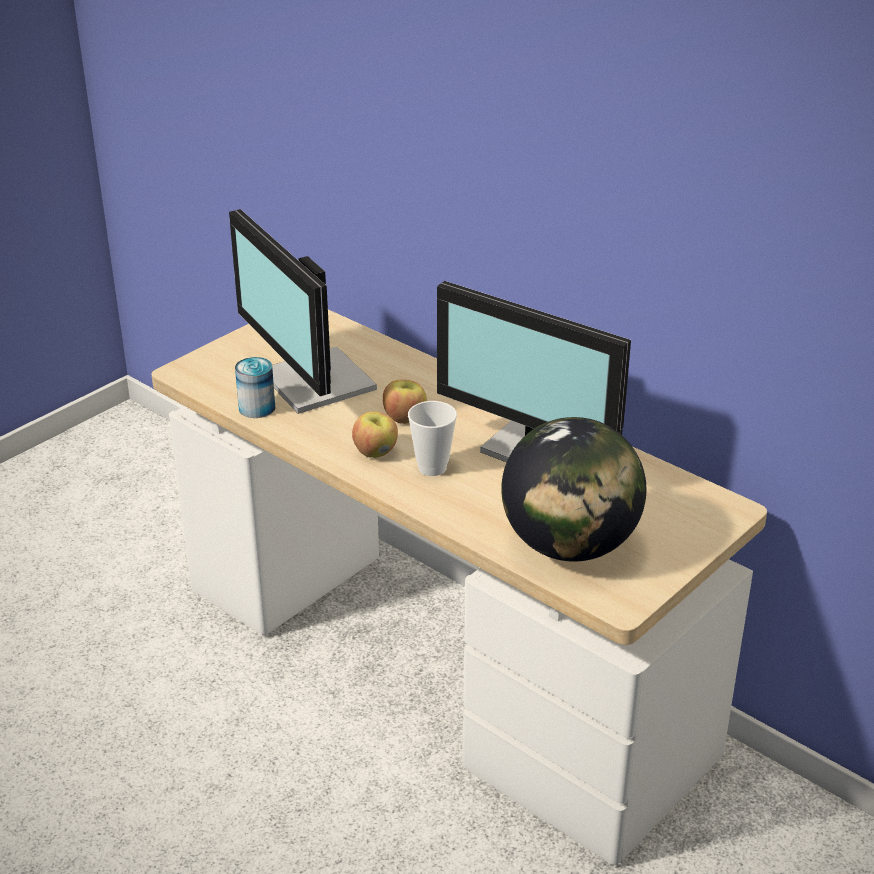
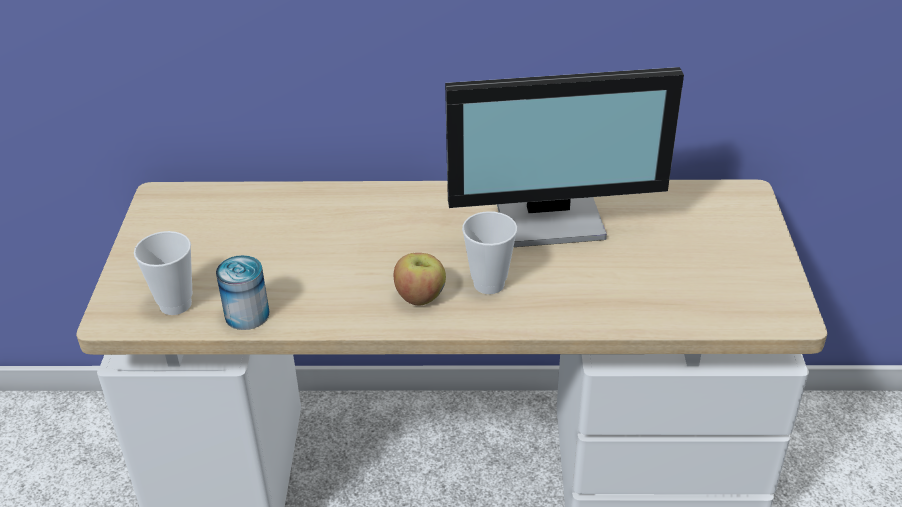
camera: 40 degrees left, 5 degrees up
monitor [229,209,377,414] -> none
apple [383,380,427,424] -> none
globe [501,417,646,562] -> none
none -> cup [134,231,192,315]

